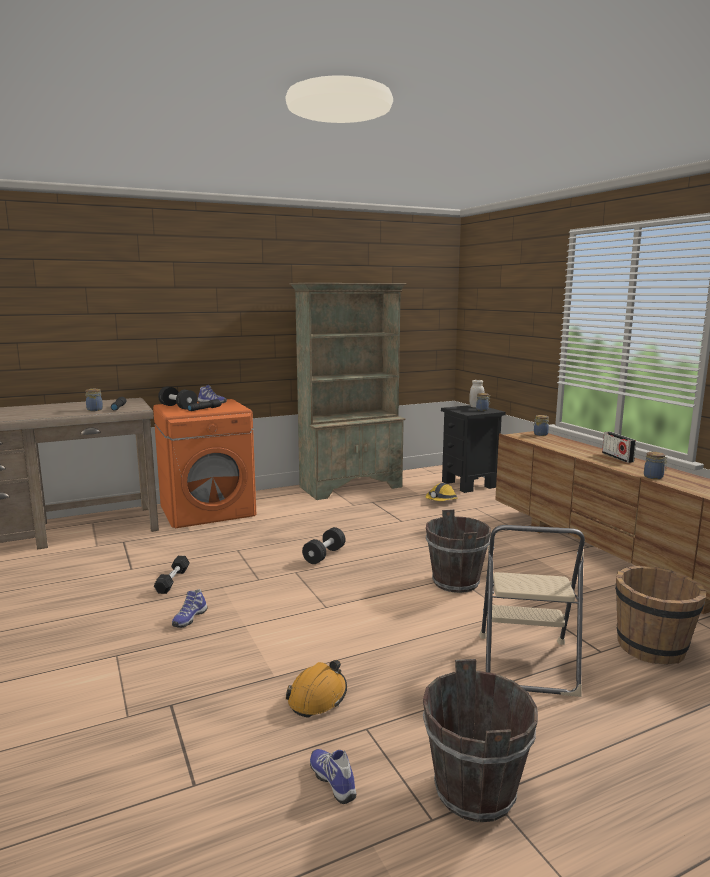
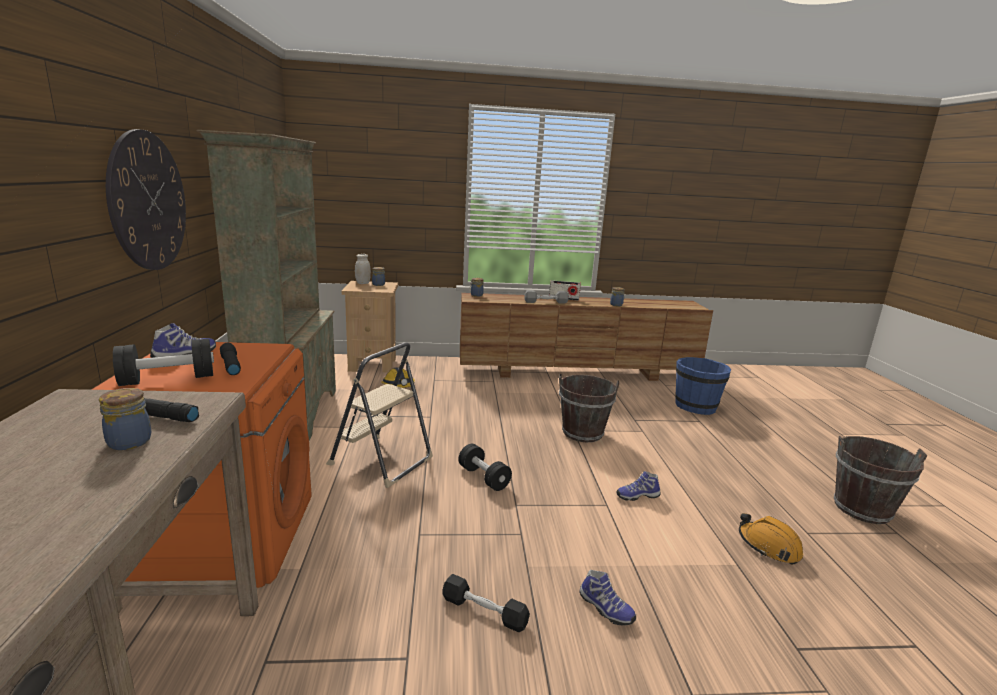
camera: 70 degrees left, 5 degrees up
shoe [310,749,356,804] -> shoe moved to [616,471,660,501]
black nightstand [441,405,506,493] -> beige nightstand [342,281,398,372]
beige step ladder [479,525,585,697] -> beige step ladder moved to [326,342,433,488]
brown bucket [615,566,706,665] -> blue bucket [675,357,731,415]
none -> wall clock [106,129,186,270]
none -> grey dumbbell [525,290,569,304]

